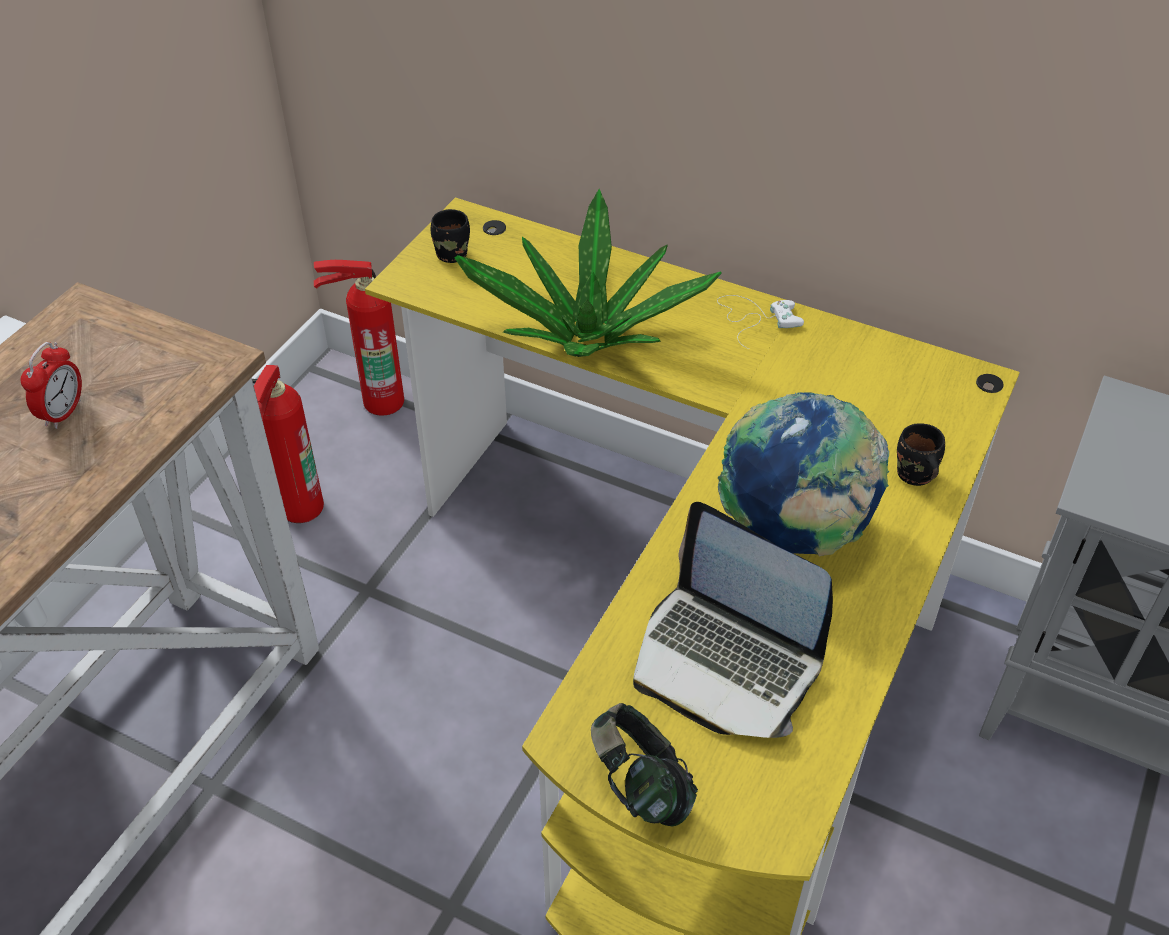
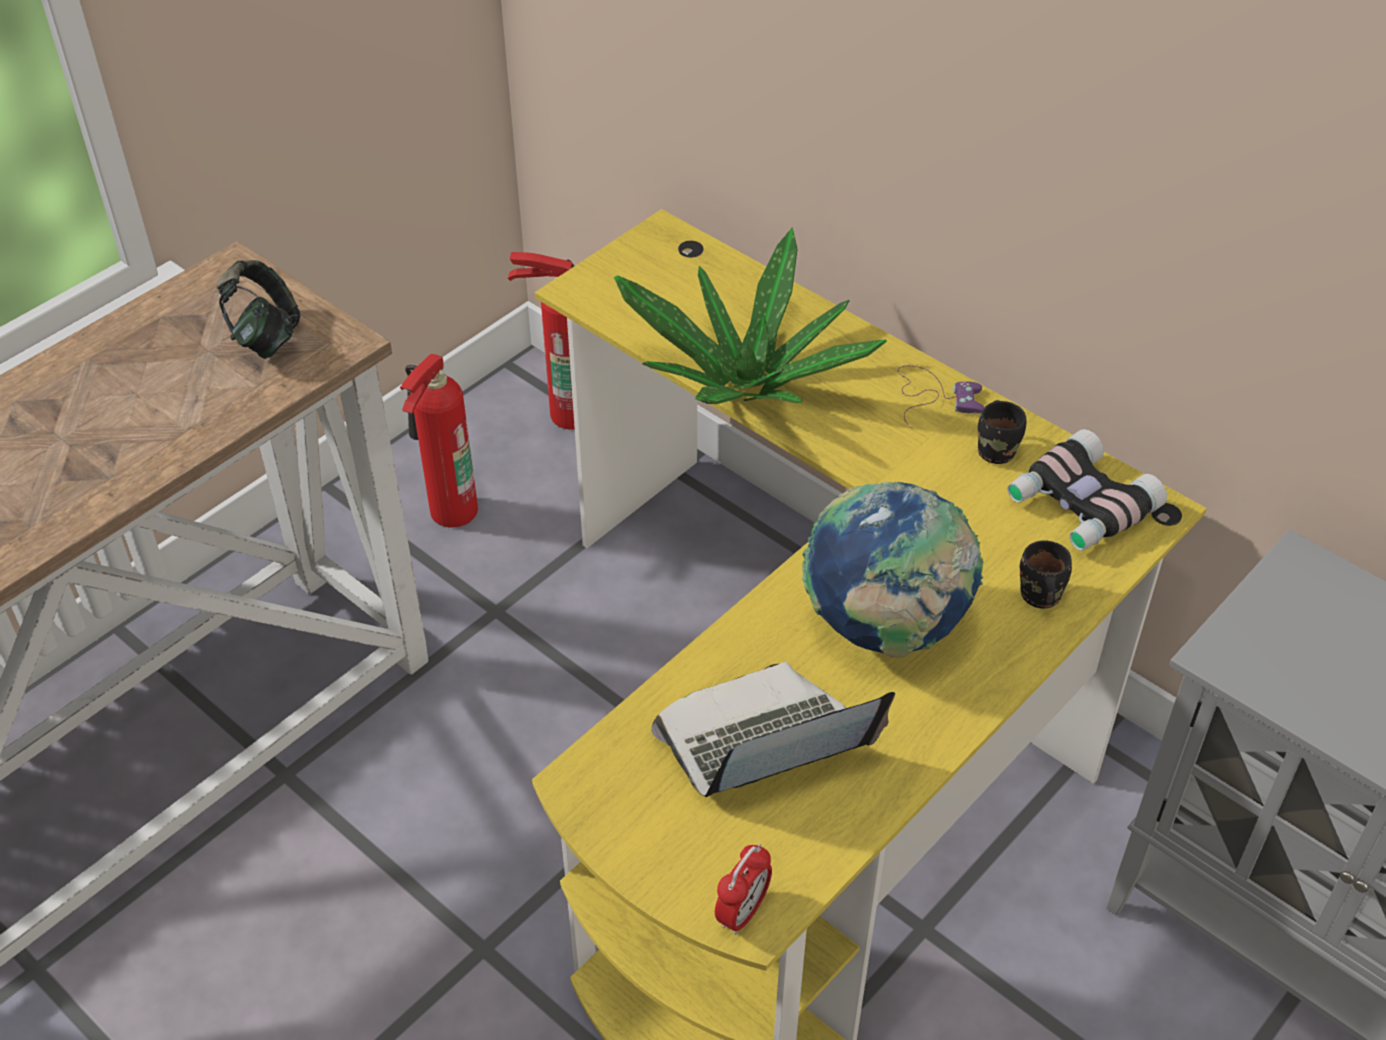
camera: 15 degrees right, 0 degrees up
alarm clock [21,342,82,429] -> alarm clock moved to [715,844,772,935]
black mug [431,209,470,263] -> black mug moved to [978,400,1027,464]
headphones [591,703,698,826] -> headphones moved to [216,260,300,359]
laptop [633,502,833,738] -> laptop turned 105 degrees clockwise [651,662,895,797]
white game controller [717,295,804,349] -> purple game controller [898,366,984,428]
none -> binoculars [1007,429,1167,551]

